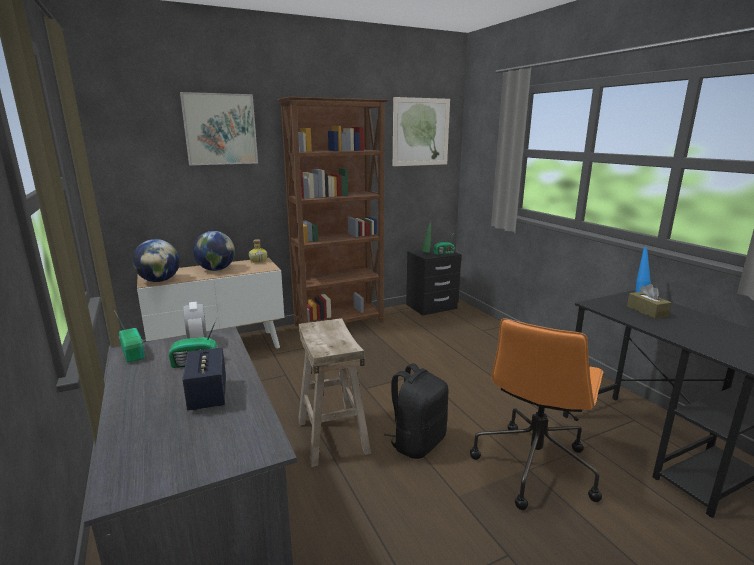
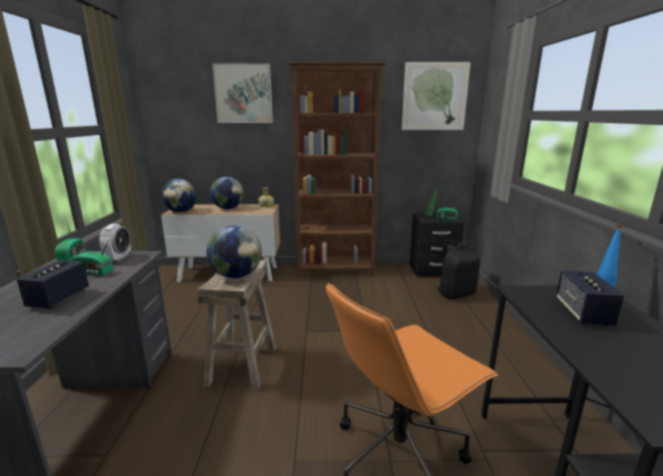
camera: 25 degrees right, 0 degrees up
black backpack [384,363,449,459] -> black backpack moved to [436,243,480,300]
brown tissue box [627,284,672,319] -> speaker [556,270,624,326]
none -> globe [207,225,262,278]

